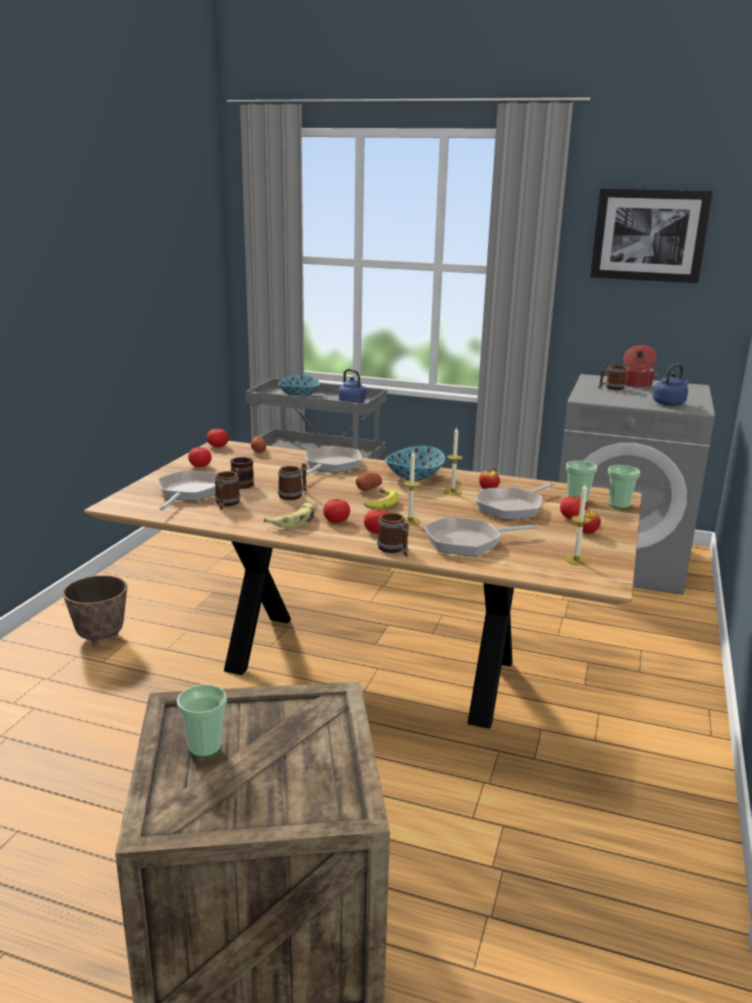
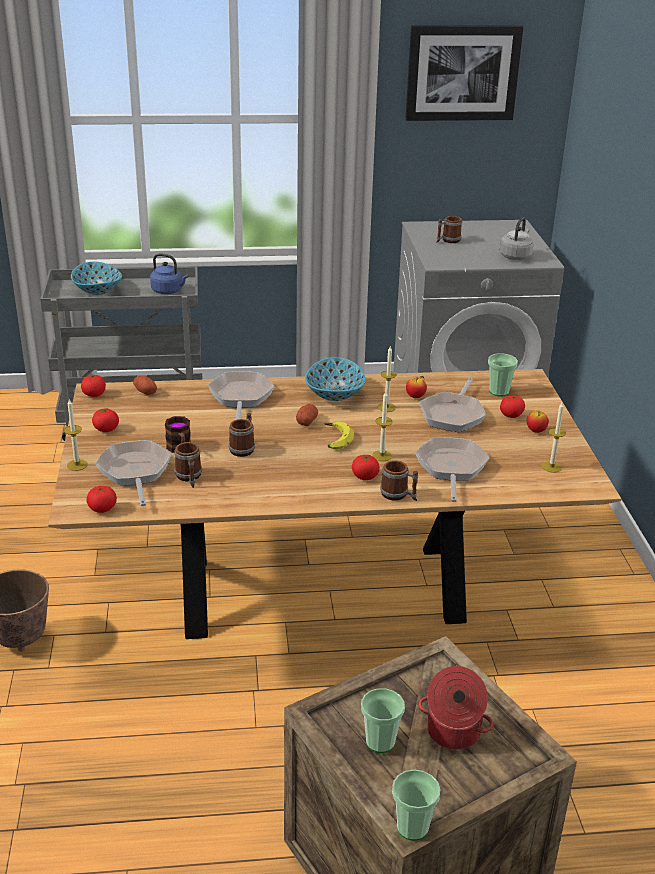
camera: 25 degrees left, 10 degrees up
banana [264,503,314,528] -> none
tomato [323,499,350,523] -> tomato moved to [86,486,117,513]
frying pan [424,517,538,556] -> frying pan turned 135 degrees clockwise [416,437,490,502]
cup [608,465,640,509] -> cup moved to [392,769,440,841]
cooking pot [623,345,658,388] -> cooking pot moved to [418,666,493,750]
blue kettle [653,364,690,406] -> grey kettle [500,217,534,260]
none -> candle [64,399,88,471]

